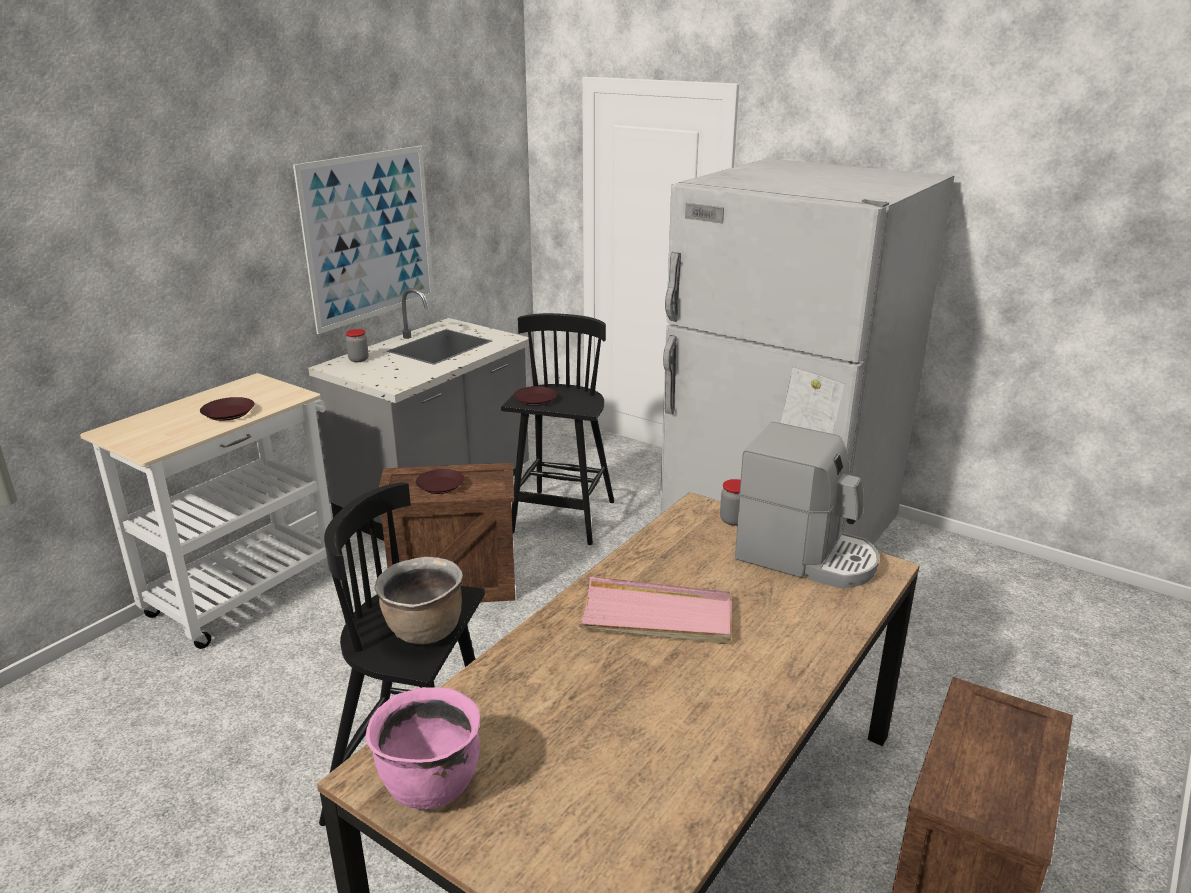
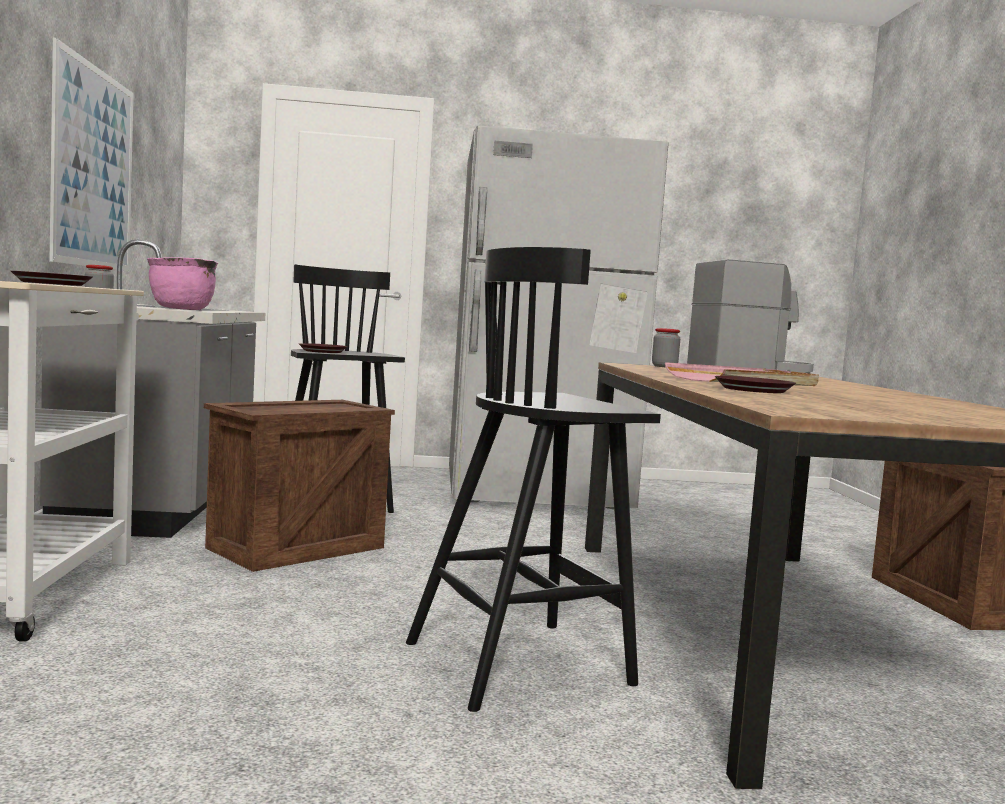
camera: 40 degrees left, 20 degrees down
pink cooking pot [366,687,480,809] -> pink cooking pot moved to [147,257,218,310]
brown cooking pot [374,557,463,644] -> none
brown plate [416,469,464,494] -> brown plate moved to [715,376,796,393]

